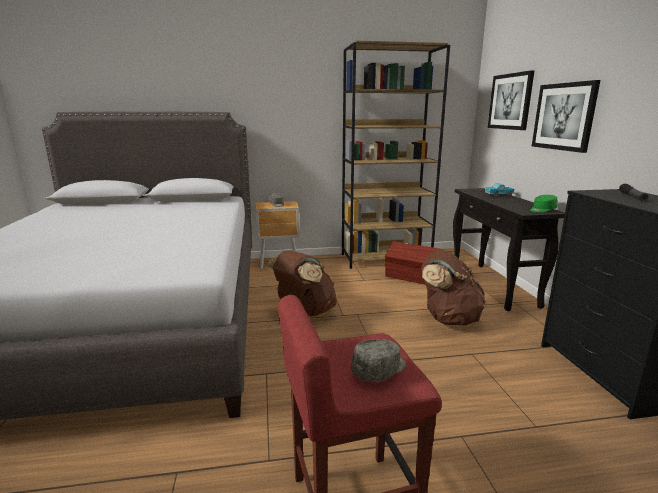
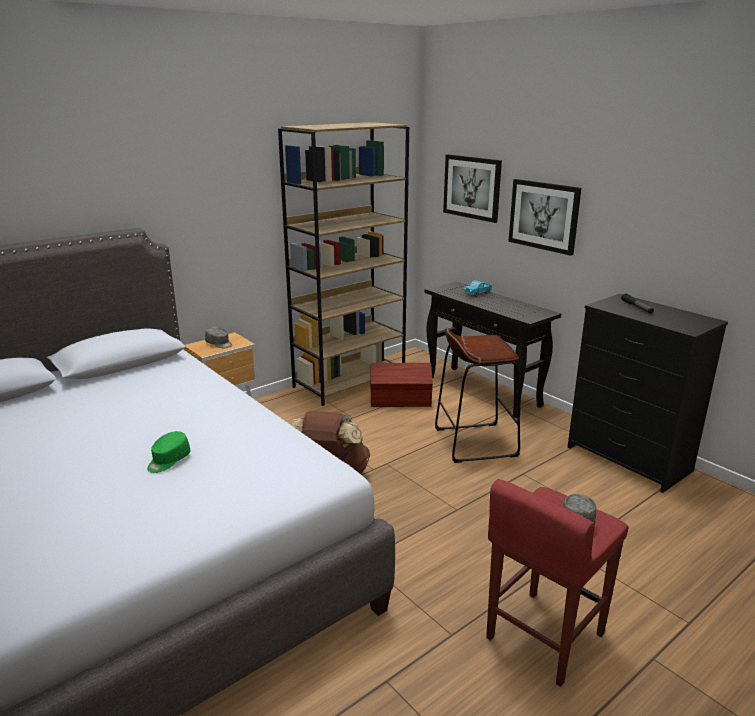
camera: 30 degrees left, 5 degrees up
brown backpack [421,250,485,325] -> brown stool [435,327,520,463]
green cap [530,195,557,213] -> green cap moved to [147,431,190,473]

